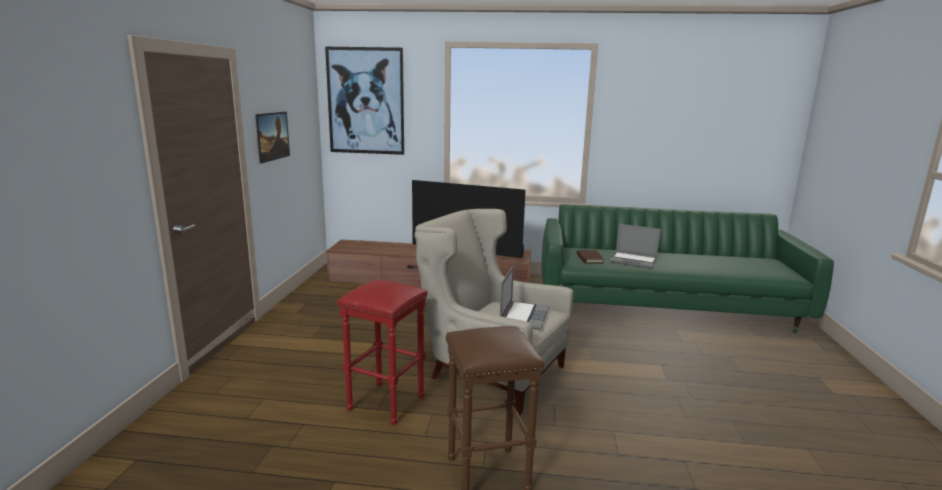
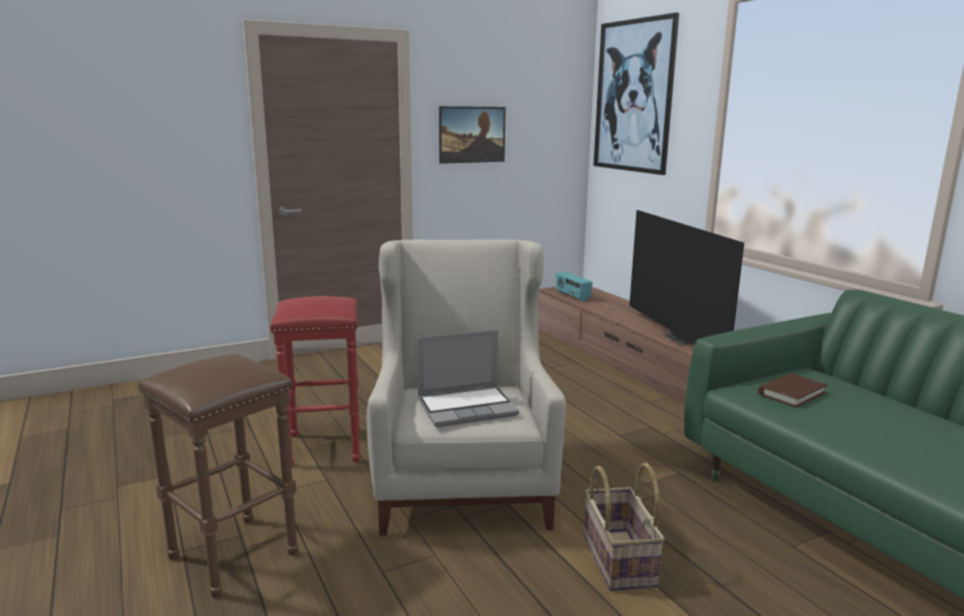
camera: 55 degrees right, 0 degrees up
laptop [610,224,661,269] -> none
none -> radio [556,272,593,302]
none -> basket [583,463,665,591]

